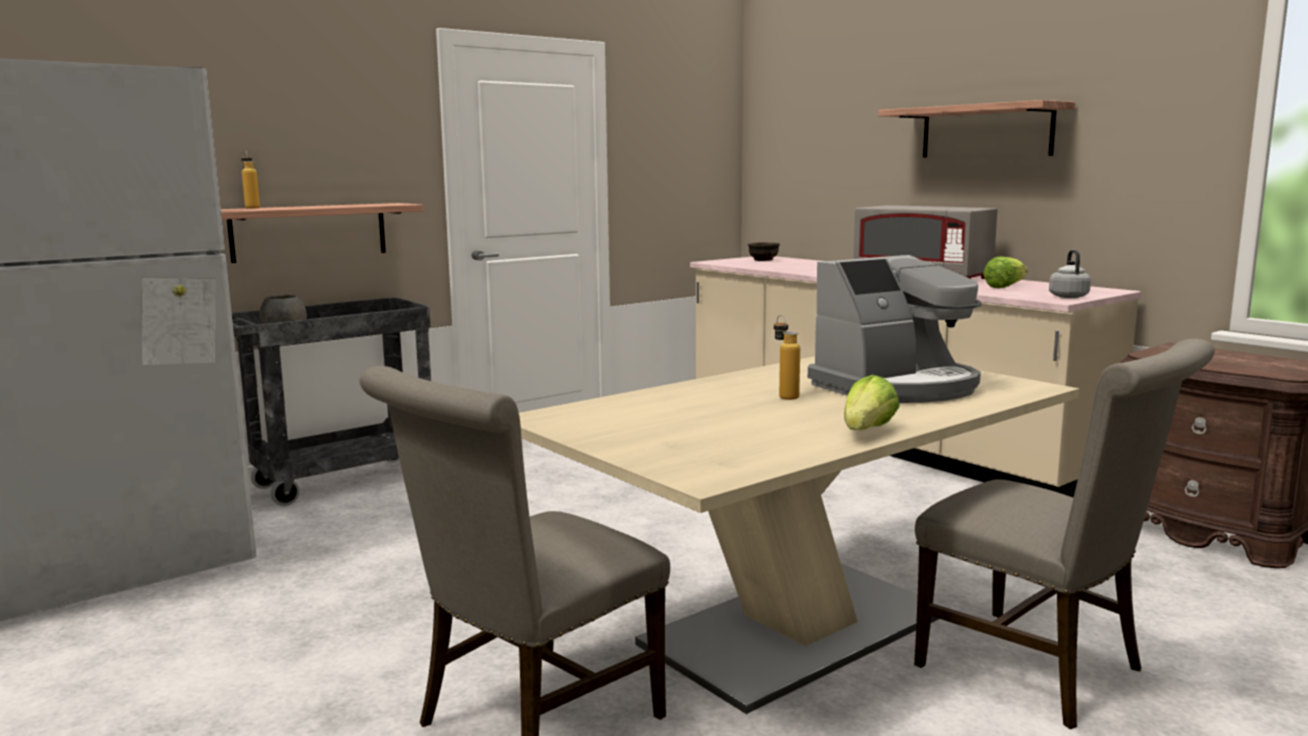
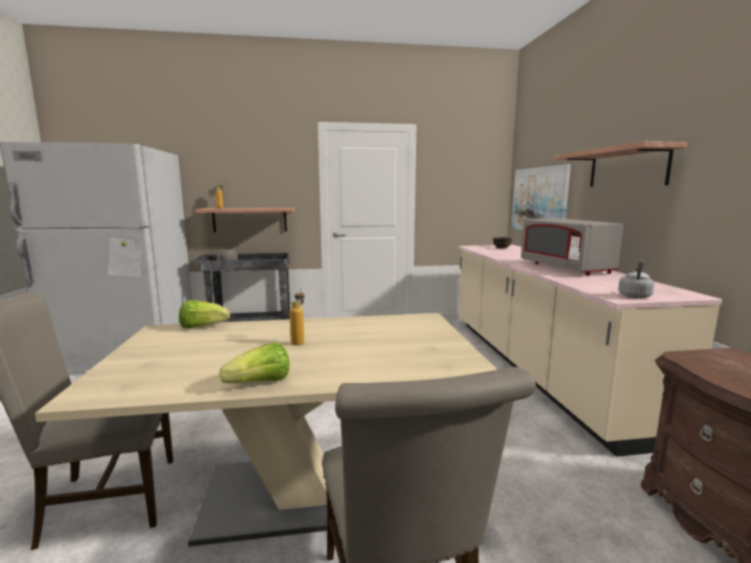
camera: 30 degrees right, 0 degrees up
coffee machine [808,255,982,403] -> none
lettuce [983,257,1028,288] -> lettuce moved to [179,300,230,328]
none -> picture [512,164,571,230]

